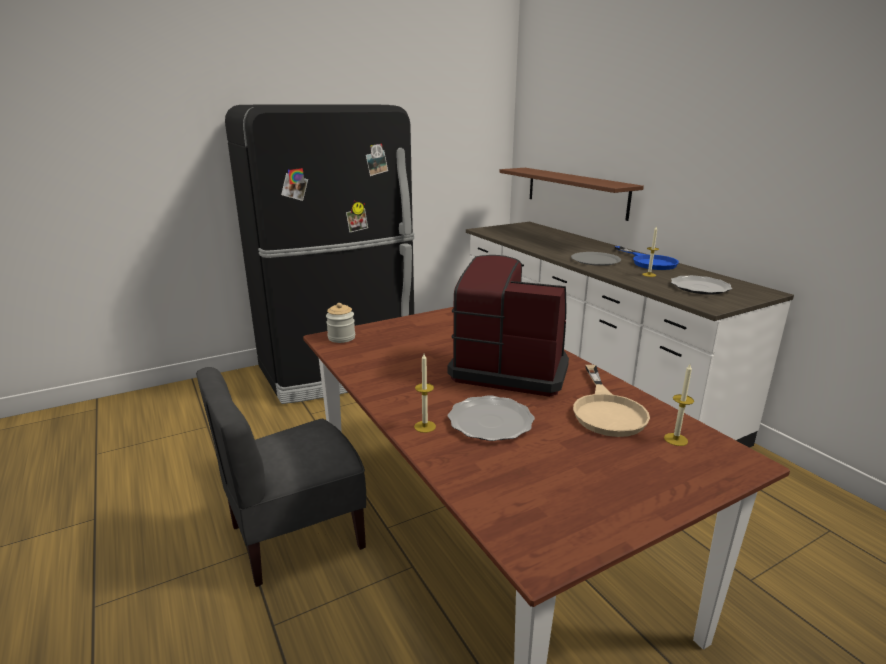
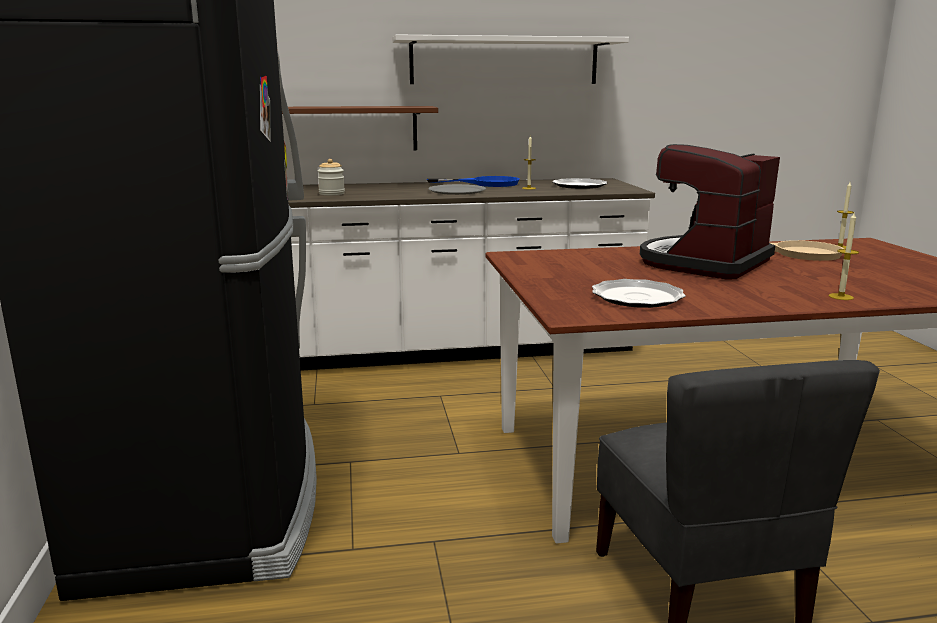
camera: 70 degrees left, 5 degrees down
jar [326,303,355,343] -> jar moved to [318,159,345,196]
plate [448,395,535,441] -> plate moved to [592,279,686,308]
none -> white shelf [392,35,629,84]

